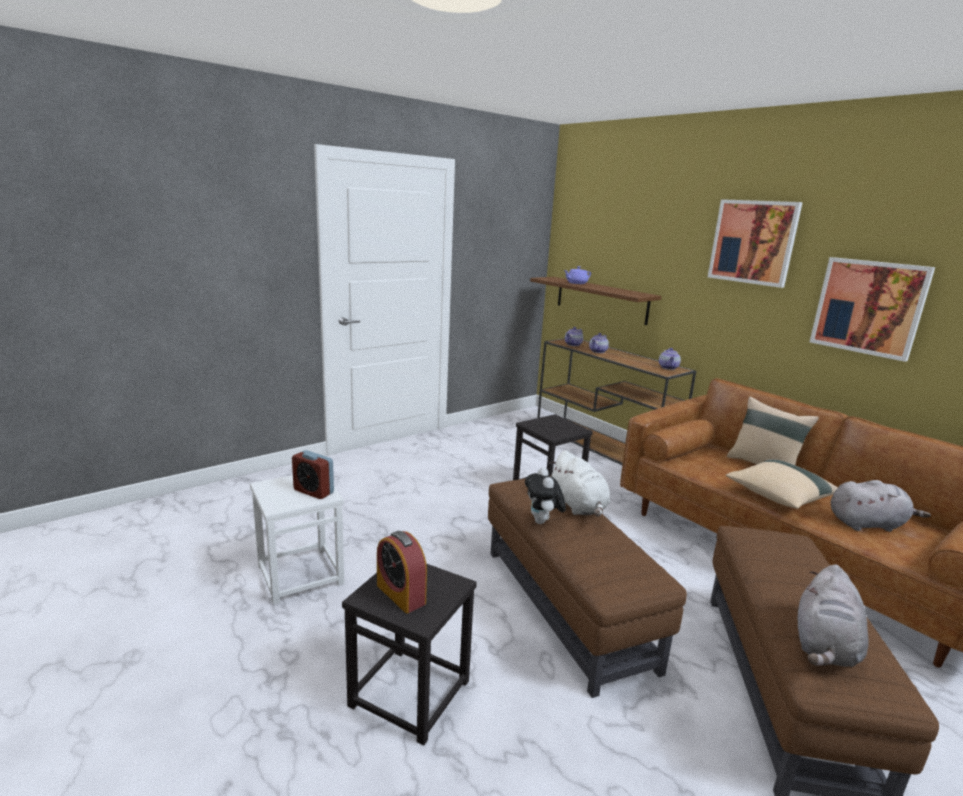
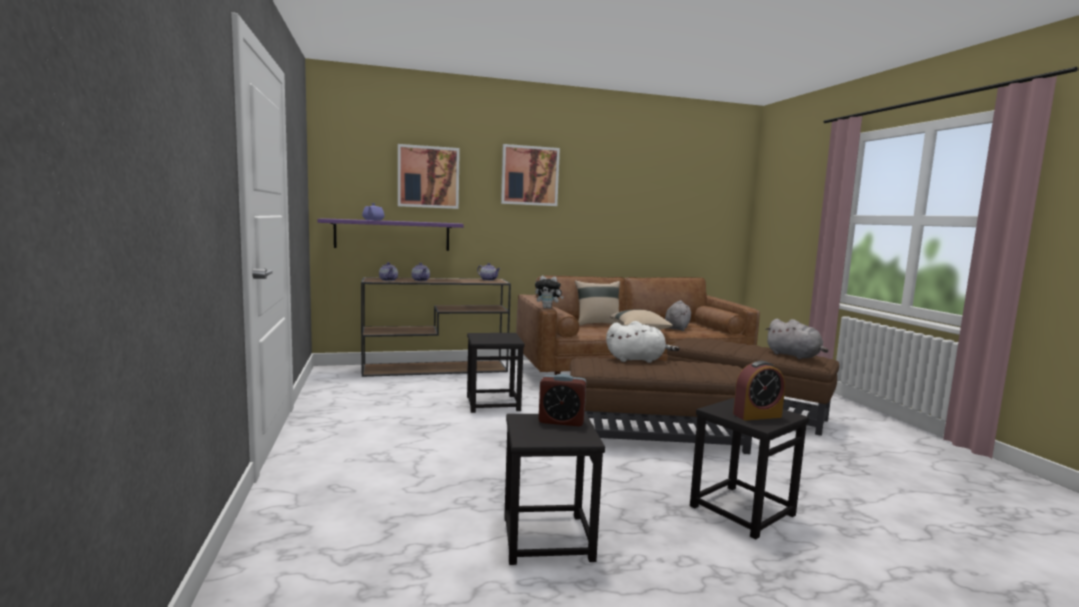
camera: 65 degrees left, 10 degrees down
white stool [250,475,345,605] -> black stool [504,414,605,565]
alarm clock [292,450,334,499] -> alarm clock turned 45 degrees clockwise [539,374,586,426]
plush toy [525,467,566,524] -> plush toy moved to [535,276,564,309]
brown shelf [530,277,662,325] -> purple shelf [318,218,464,251]
picture [810,257,935,362] -> picture moved to [398,144,460,209]

